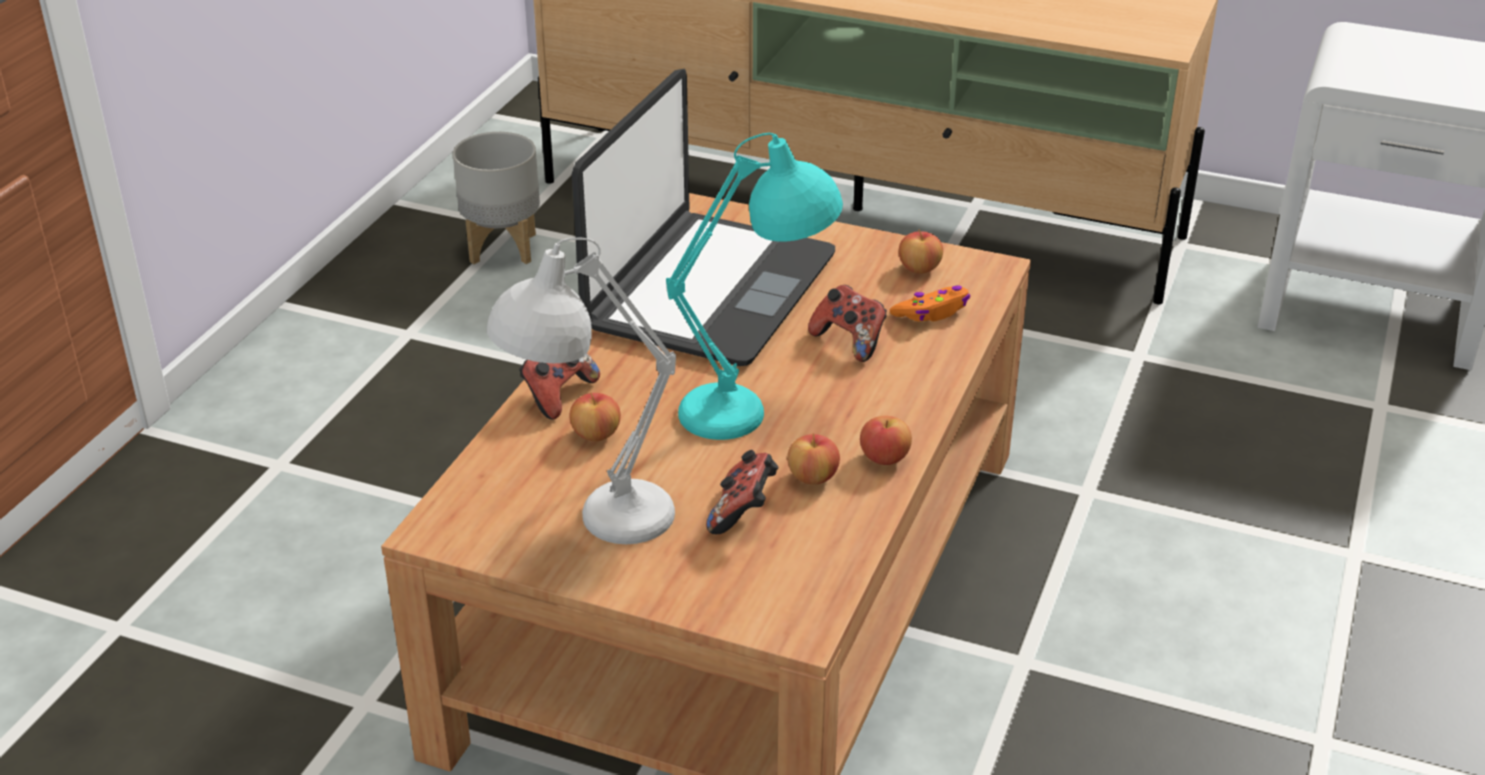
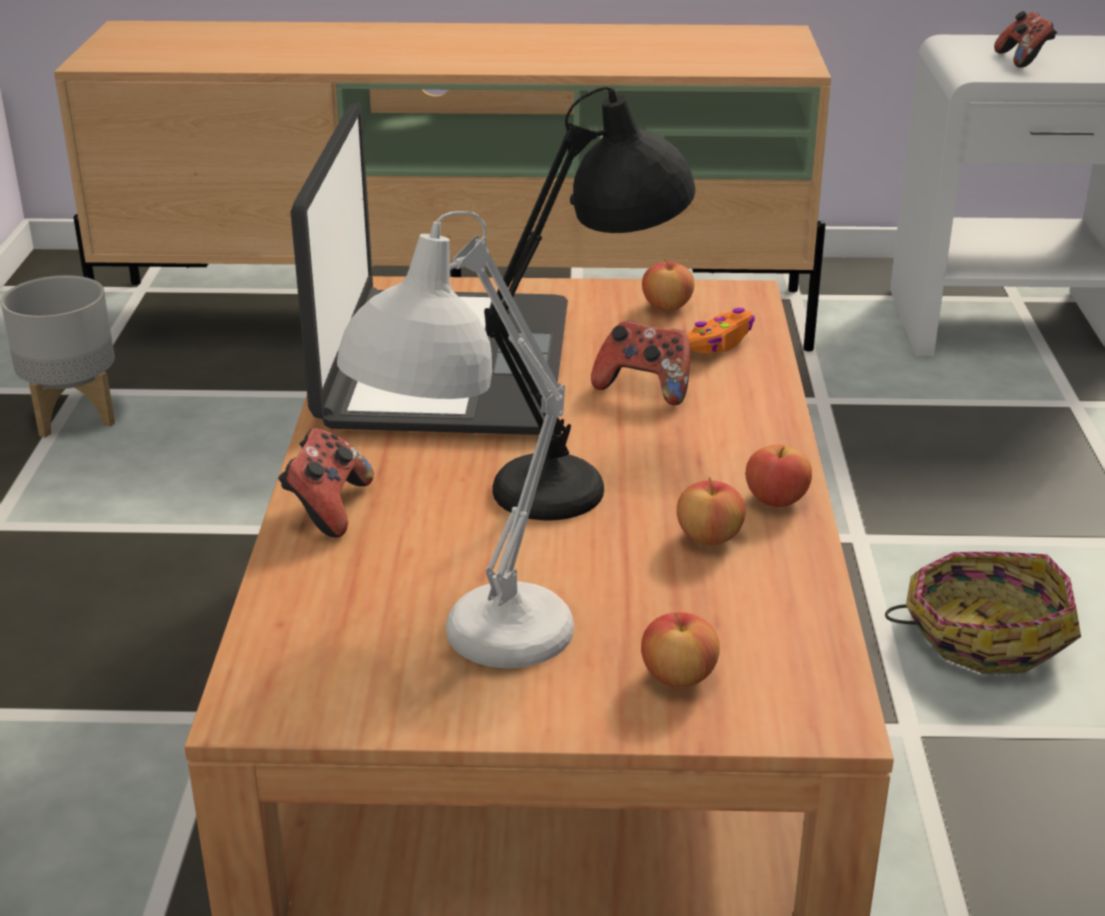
camera: 20 degrees left, 5 degrees down
apple [569,392,621,441] -> apple moved to [641,612,720,688]
turquoise table lamp [666,133,843,440] -> black table lamp [484,87,695,521]
game controller [706,450,778,534] -> game controller moved to [994,11,1057,68]
none -> basket [885,552,1081,673]

